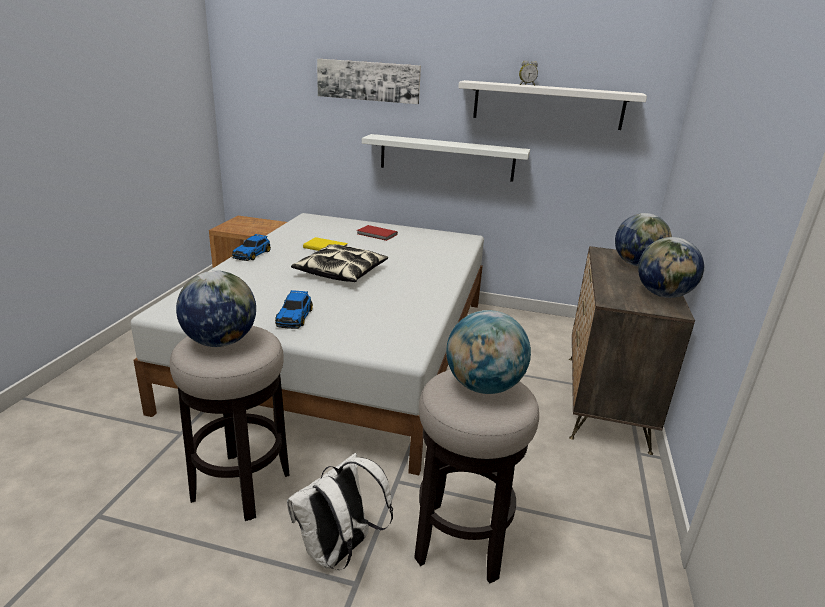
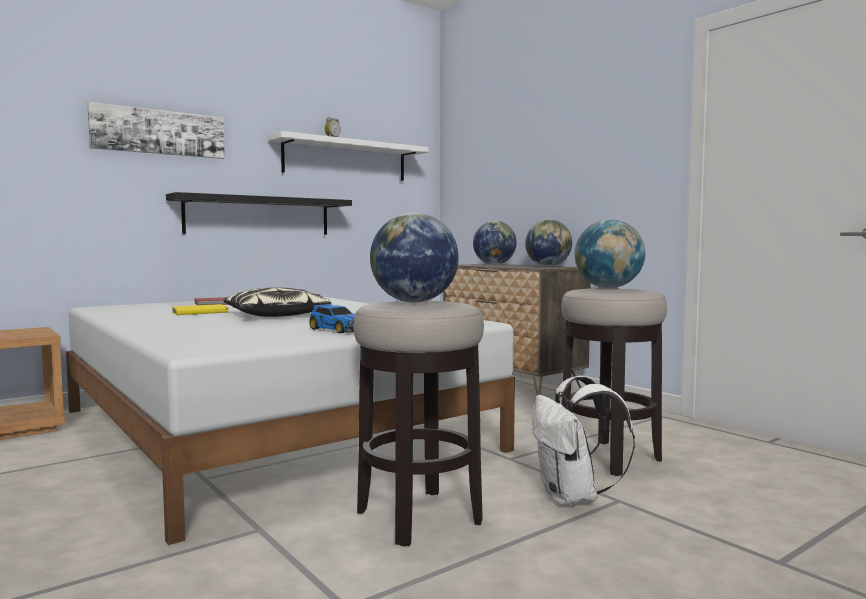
camera: 50 degrees left, 20 degrees down
toy car [232,234,271,261] -> none
white shelf [362,134,530,182] -> black shelf [166,192,352,235]

